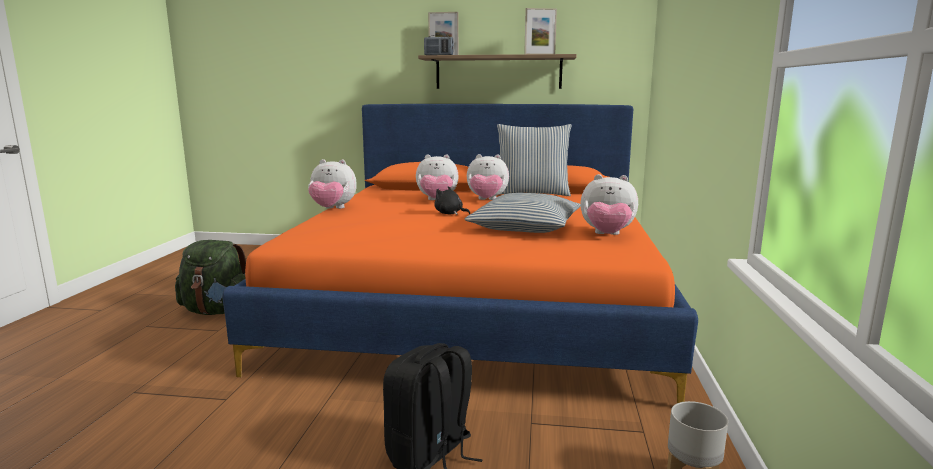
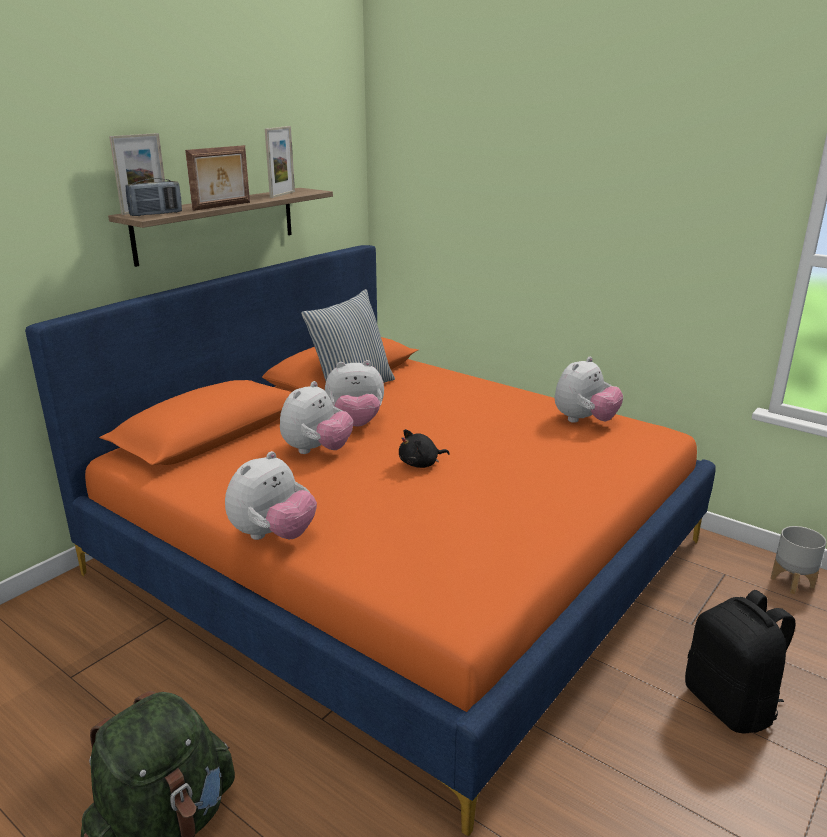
camera: 60 degrees left, 10 degrees up
pillow [465,193,581,233] -> none
plush toy [467,154,509,200] -> plush toy turned 45 degrees clockwise [325,360,384,427]
none -> picture frame [185,145,250,211]

